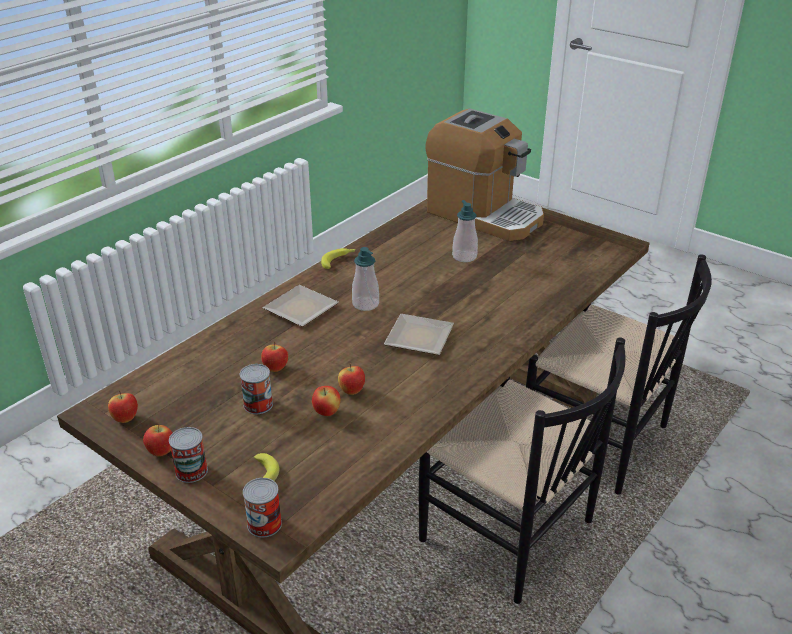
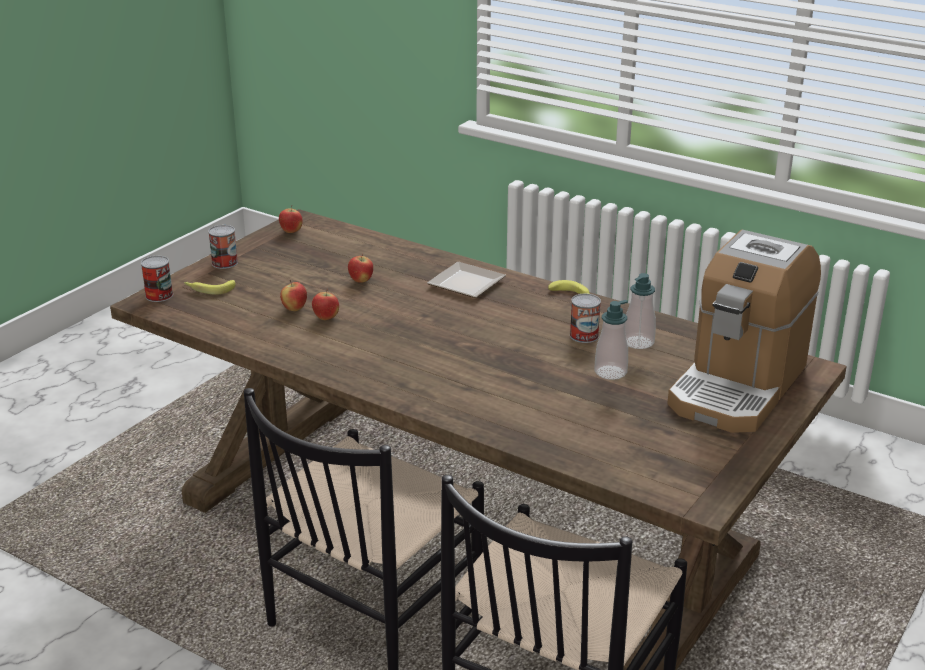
camera: 85 degrees right, 5 degrees down
apple [143,424,172,456] -> none
can [240,364,273,414] -> can moved to [570,294,601,343]
soap dispenser [352,247,379,311] -> soap dispenser moved to [625,273,656,349]
plate [384,314,454,355] -> none

